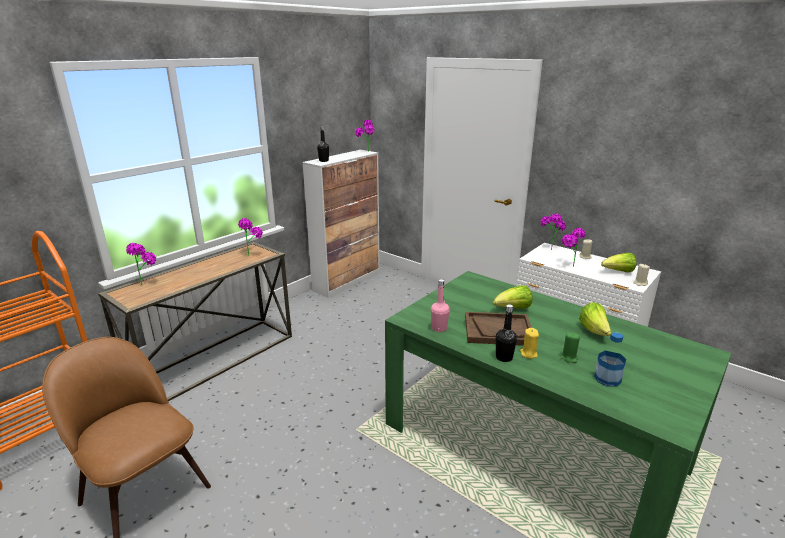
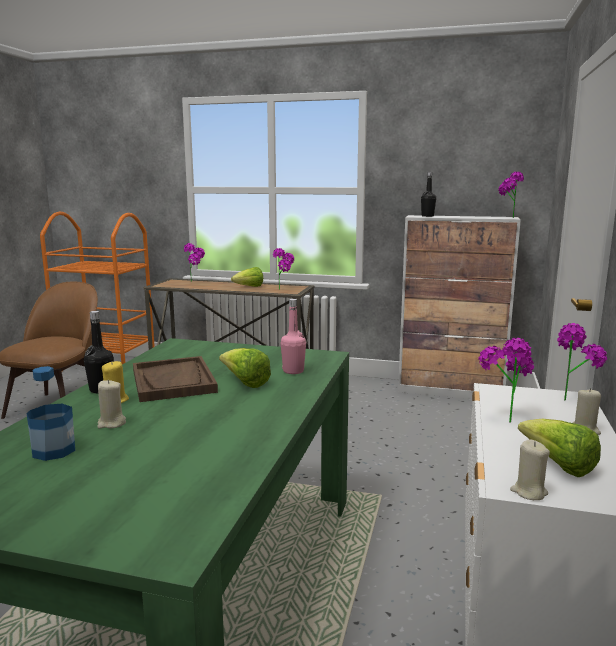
camera: 65 degrees right, 10 degrees down
pink bottle [431,279,450,332] -> pink bottle moved to [281,299,306,374]
green candle [561,332,580,363] -> beige candle [97,380,126,429]
lettuce [579,302,612,336] -> lettuce moved to [231,267,263,287]

